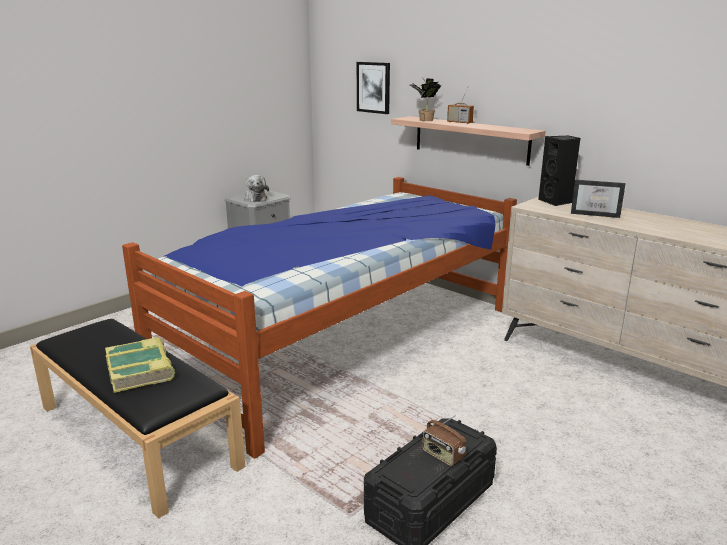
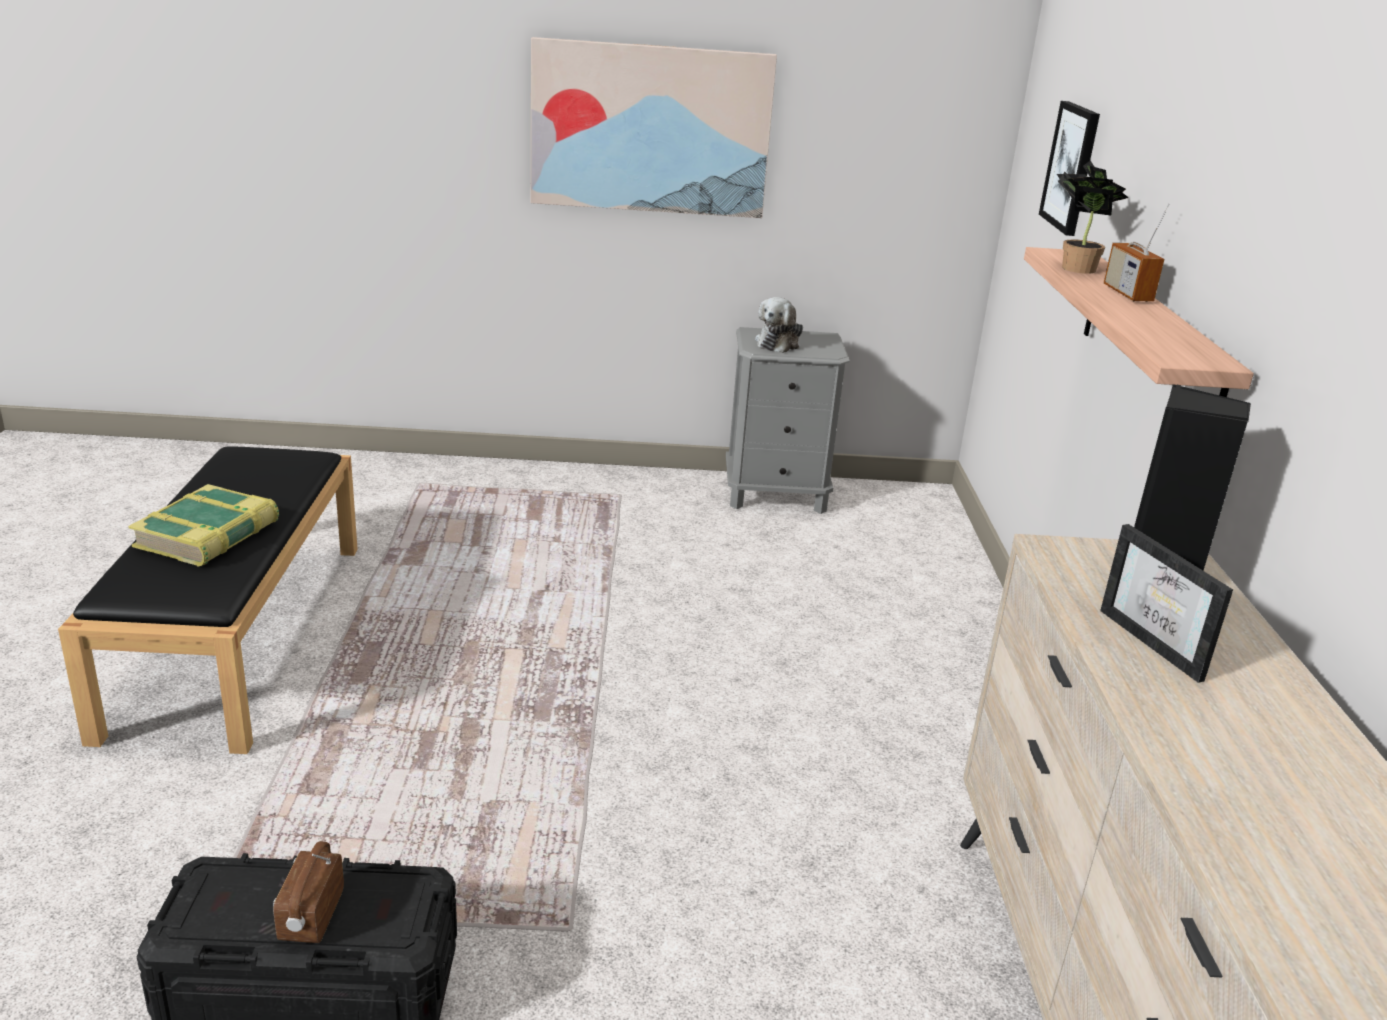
camera: 45 degrees right, 5 degrees up
bed [122,177,517,459] -> none
none -> picture [531,37,777,218]

